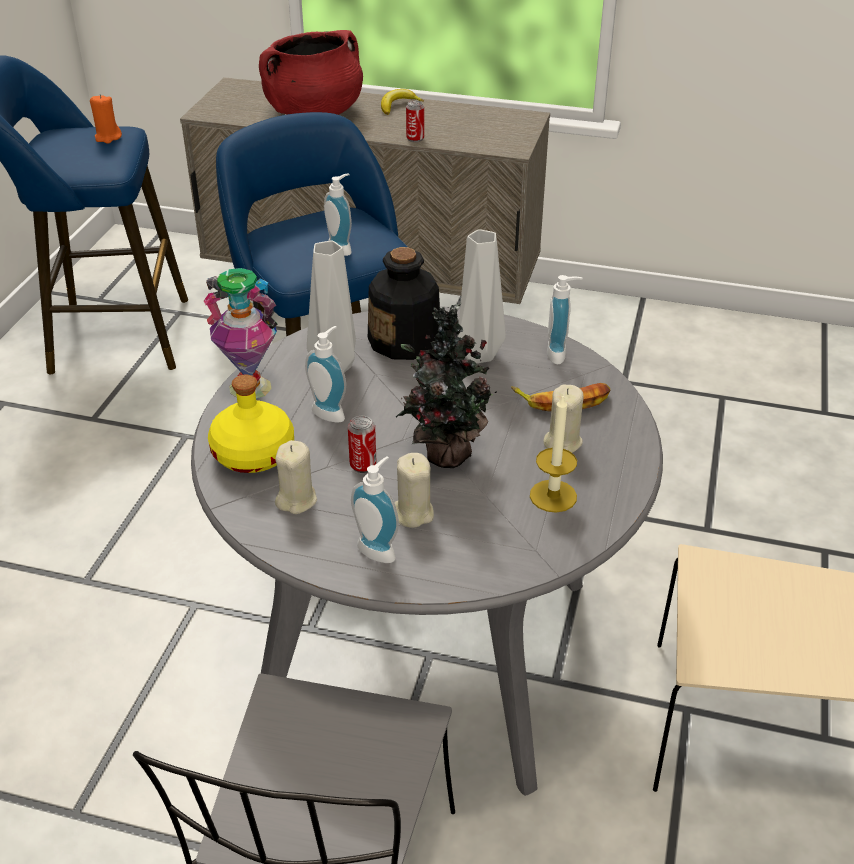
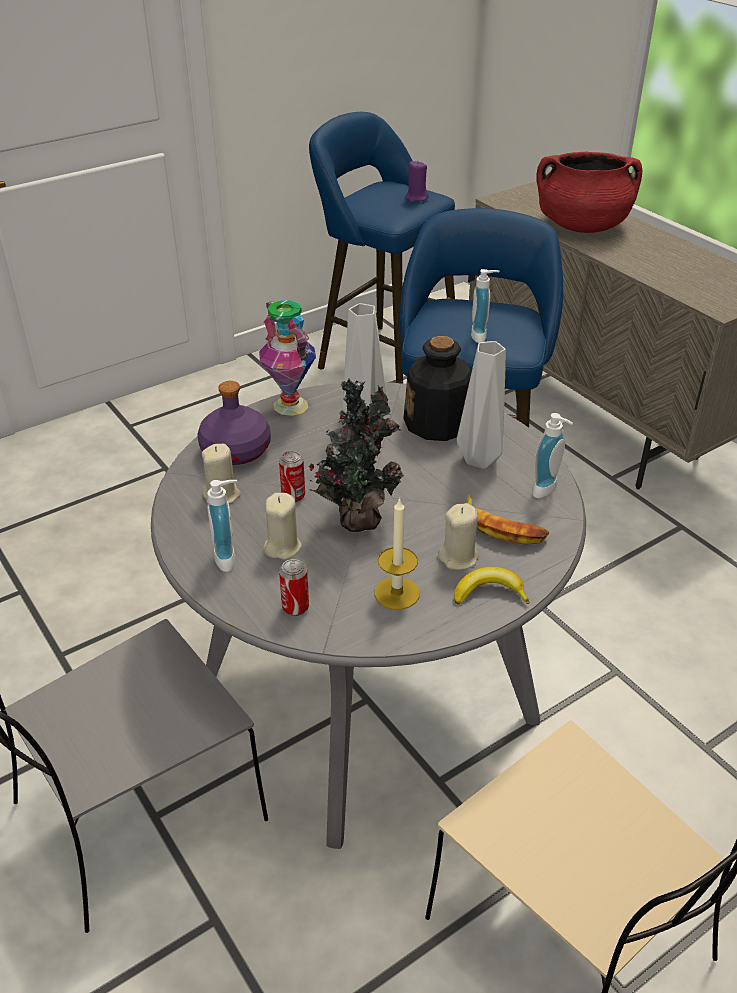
camera: 40 degrees right, 0 degrees up
orange candle [90,95,122,144] -> purple candle [405,160,429,202]
yellow bottle [208,375,294,473] -> purple bottle [198,381,271,465]
soap dispenser [305,326,346,423] -> none
banana [381,89,424,115] -> banana moved to [454,567,530,605]
can [406,101,424,142] -> can moved to [279,559,309,616]

